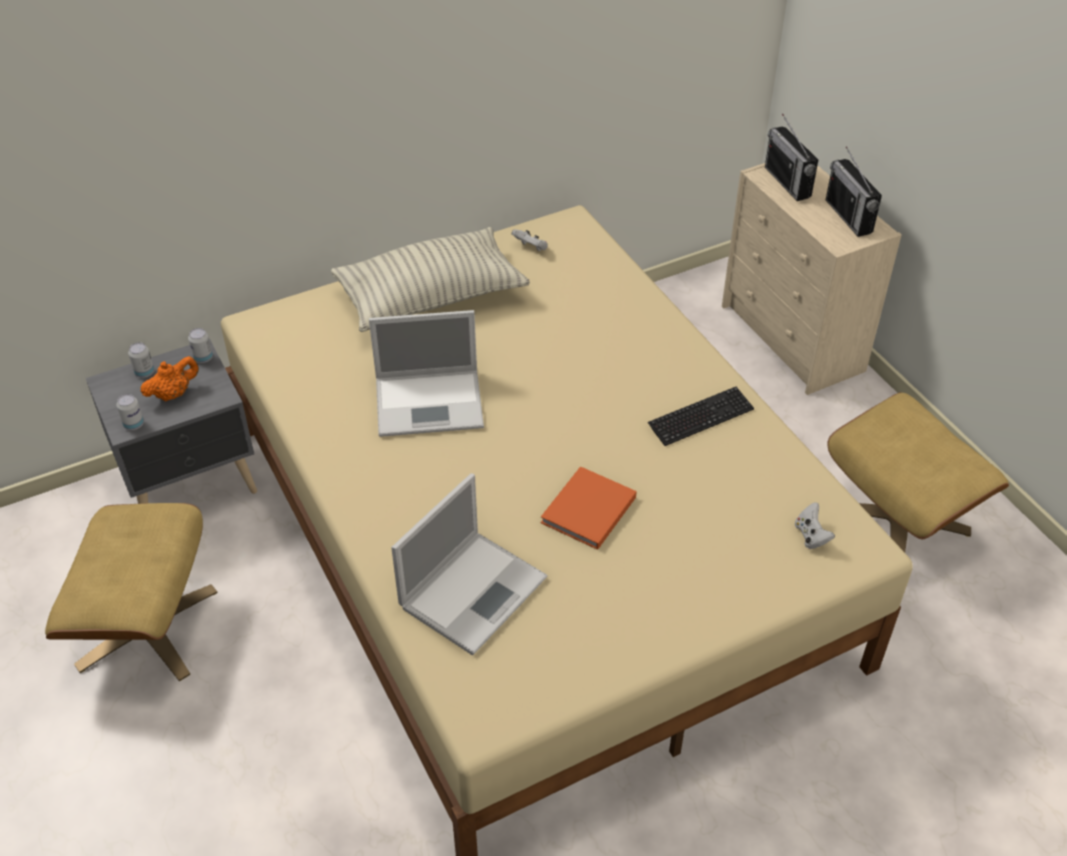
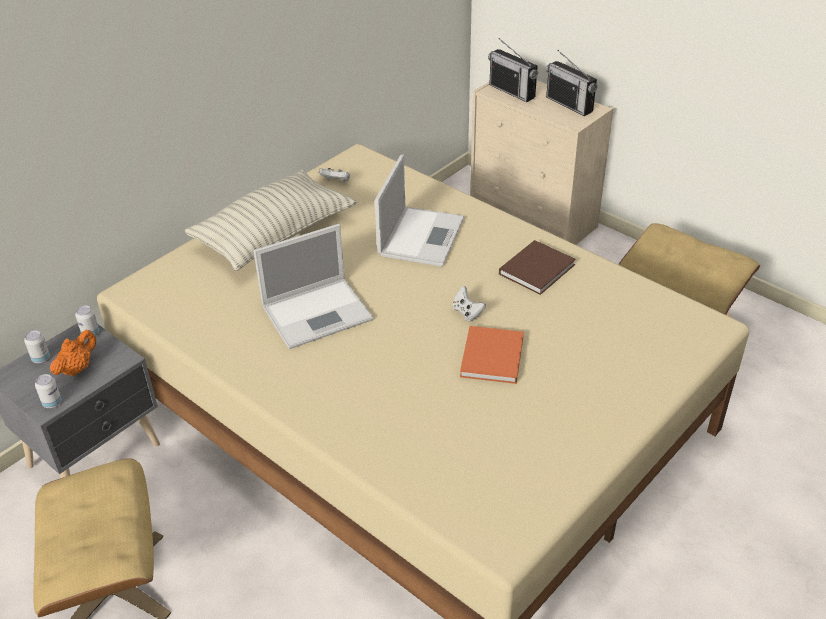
camera: 20 degrees left, 5 degrees down
laptop [391,473,548,655] -> laptop moved to [375,155,464,267]
keyboard [648,387,754,446] -> brown book [499,240,576,295]
white game controller [795,503,835,549] -> white game controller moved to [452,286,486,321]

